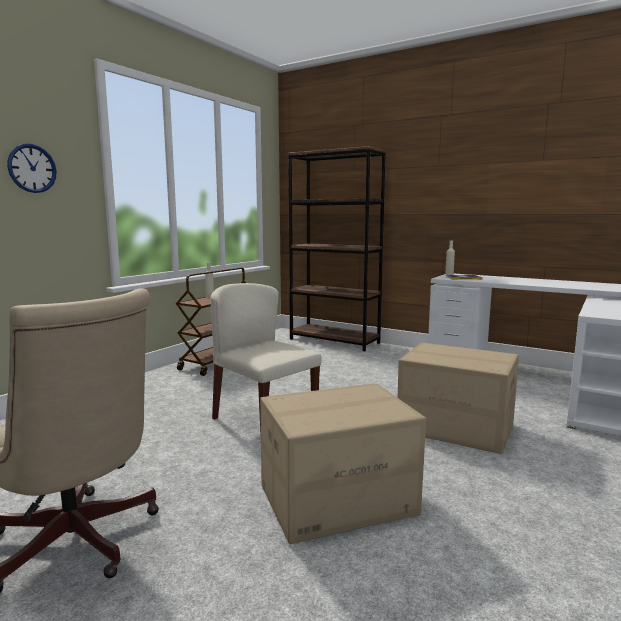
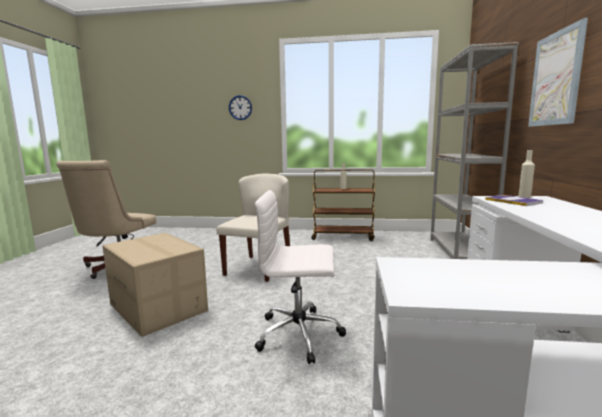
camera: 65 degrees right, 0 degrees up
brown bookcase [288,146,386,351] -> grey bookcase [430,42,519,259]
cardboard box [398,343,519,454] -> white office chair [255,190,346,364]
none -> picture [528,18,588,127]

